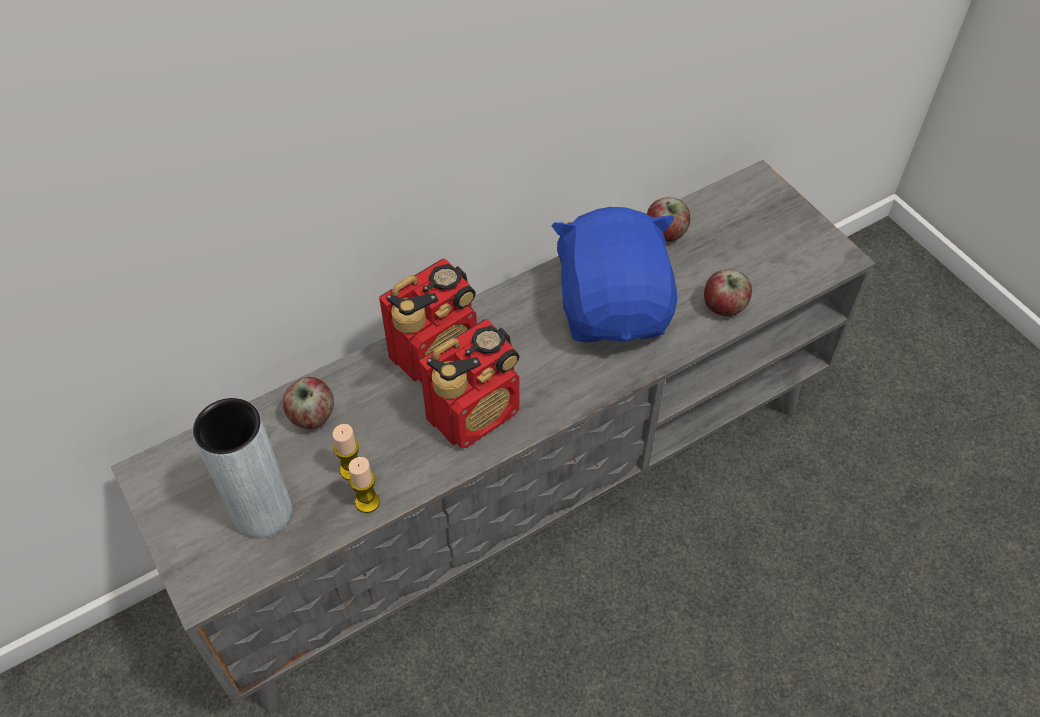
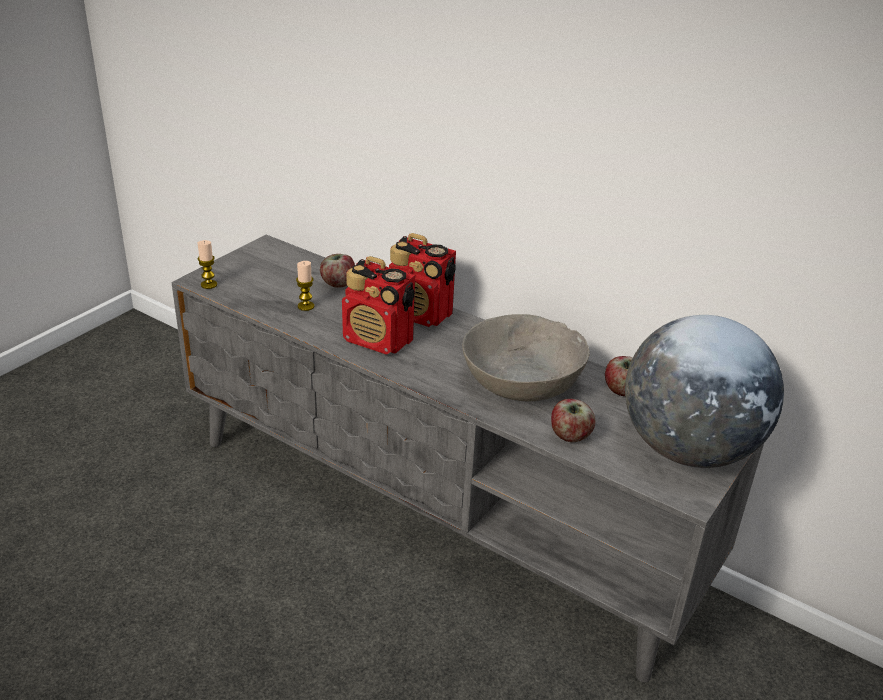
camera: 65 degrees right, 20 degrees down
grey vase [193,398,292,539] -> none
candle [348,457,380,513] -> candle moved to [198,240,217,289]
blue plush toy [552,207,677,342] -> grey bowl [462,314,590,401]
none -> globe [625,315,784,468]

